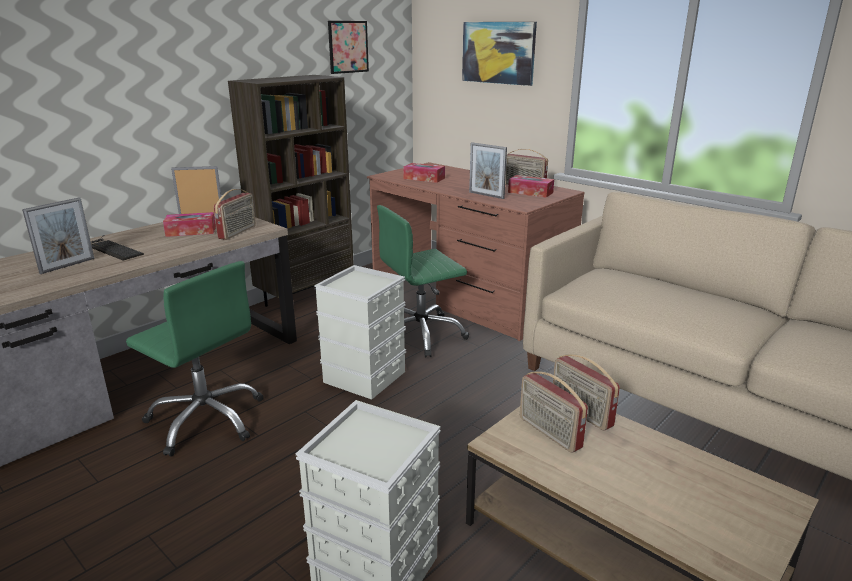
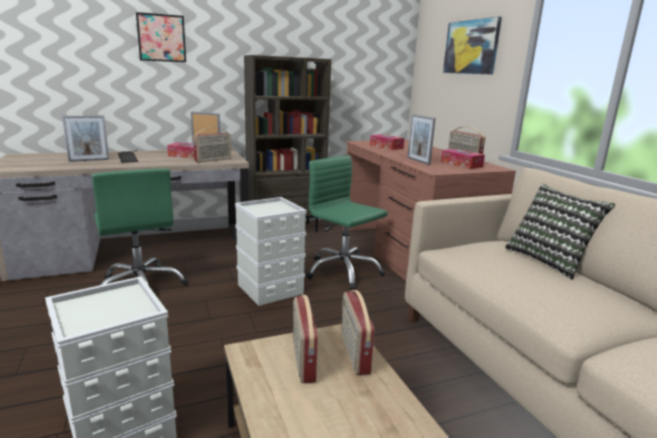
camera: 25 degrees right, 5 degrees down
picture [328,21,369,74] -> picture moved to [136,12,186,62]
green office chair [377,205,469,358] -> green office chair turned 45 degrees clockwise [306,155,388,290]
none -> pillow [505,184,615,280]

